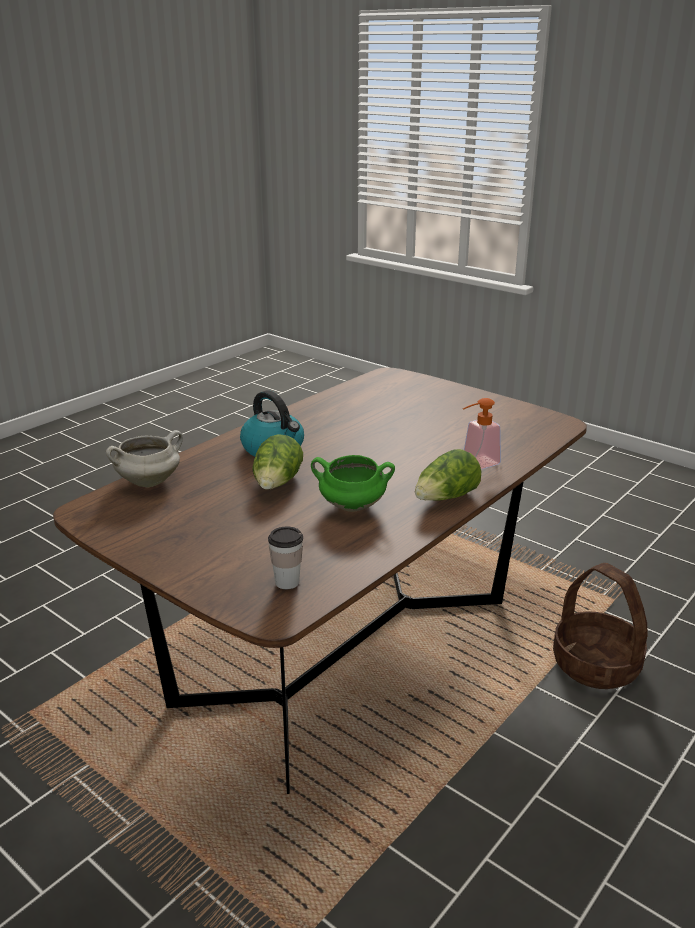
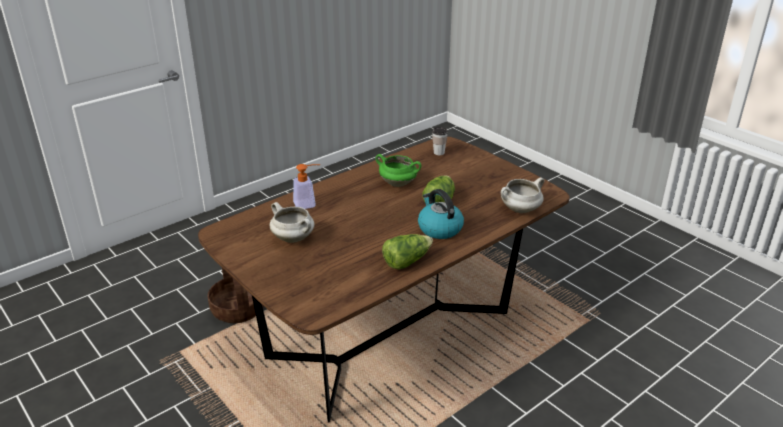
camera: 170 degrees left, 5 degrees up
lettuce [415,449,482,501] -> lettuce moved to [382,234,433,269]
none -> white cooking pot [270,202,314,243]

